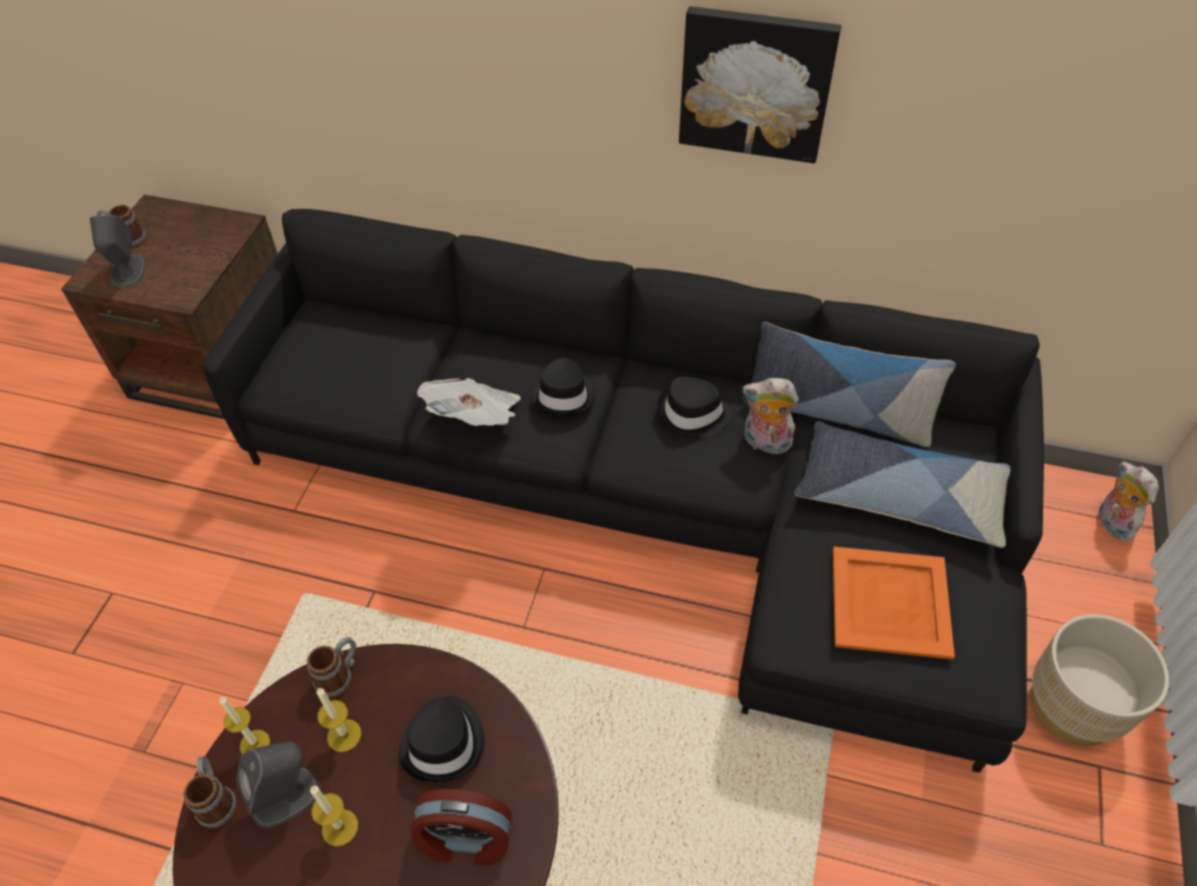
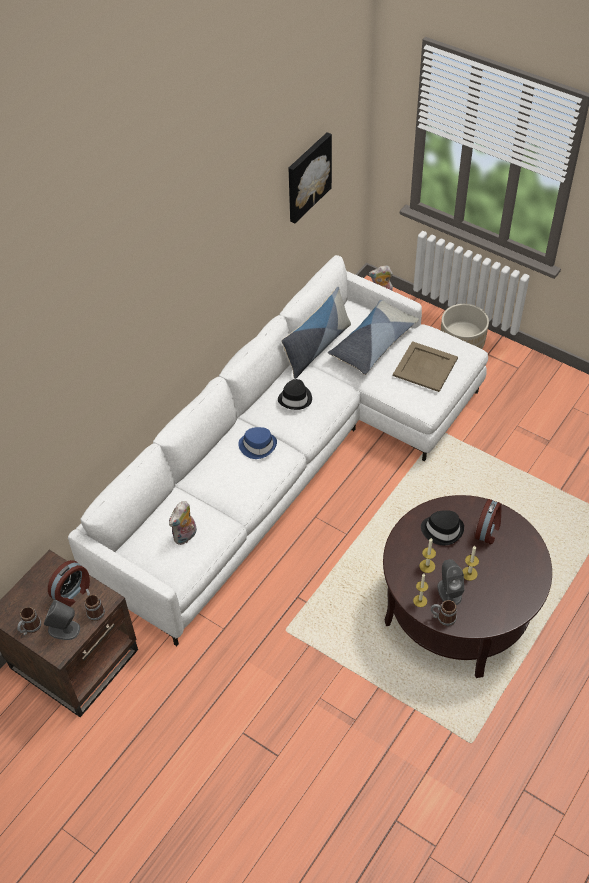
camera: 70 degrees left, 0 degrees up
black sofa [202,209,1044,773] -> white sofa [68,255,488,646]
mug [307,637,356,698] -> mug moved to [84,589,105,621]
newspaper [417,378,521,426] -> none
black hat [531,358,595,416] -> blue hat [238,427,277,459]
picture [679,6,841,163] -> picture moved to [289,132,332,224]
plush toy [742,378,799,454] -> plush toy moved to [169,501,197,545]
orange tray [833,547,955,660] -> beige tray [393,341,458,392]
none -> alarm clock [48,560,90,607]

